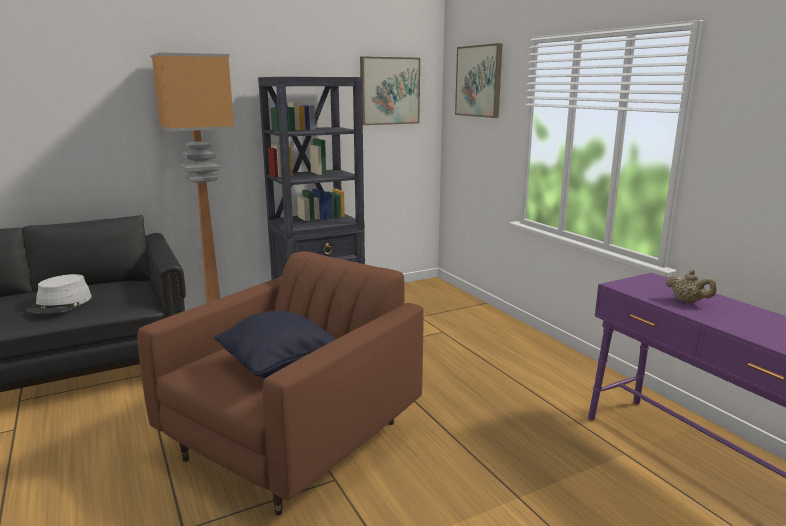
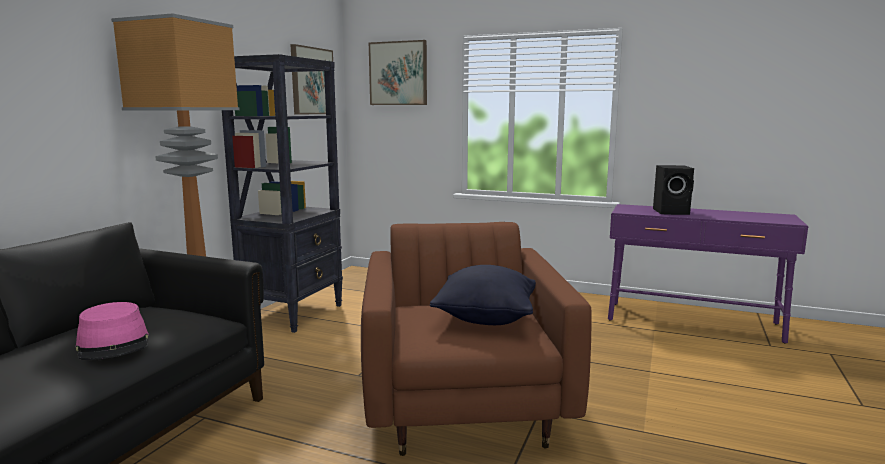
camera: 40 degrees left, 5 degrees down
grey hat [26,274,92,314] -> pink hat [76,302,149,360]
beige teapot [665,270,717,303] -> black speaker [653,165,694,215]

